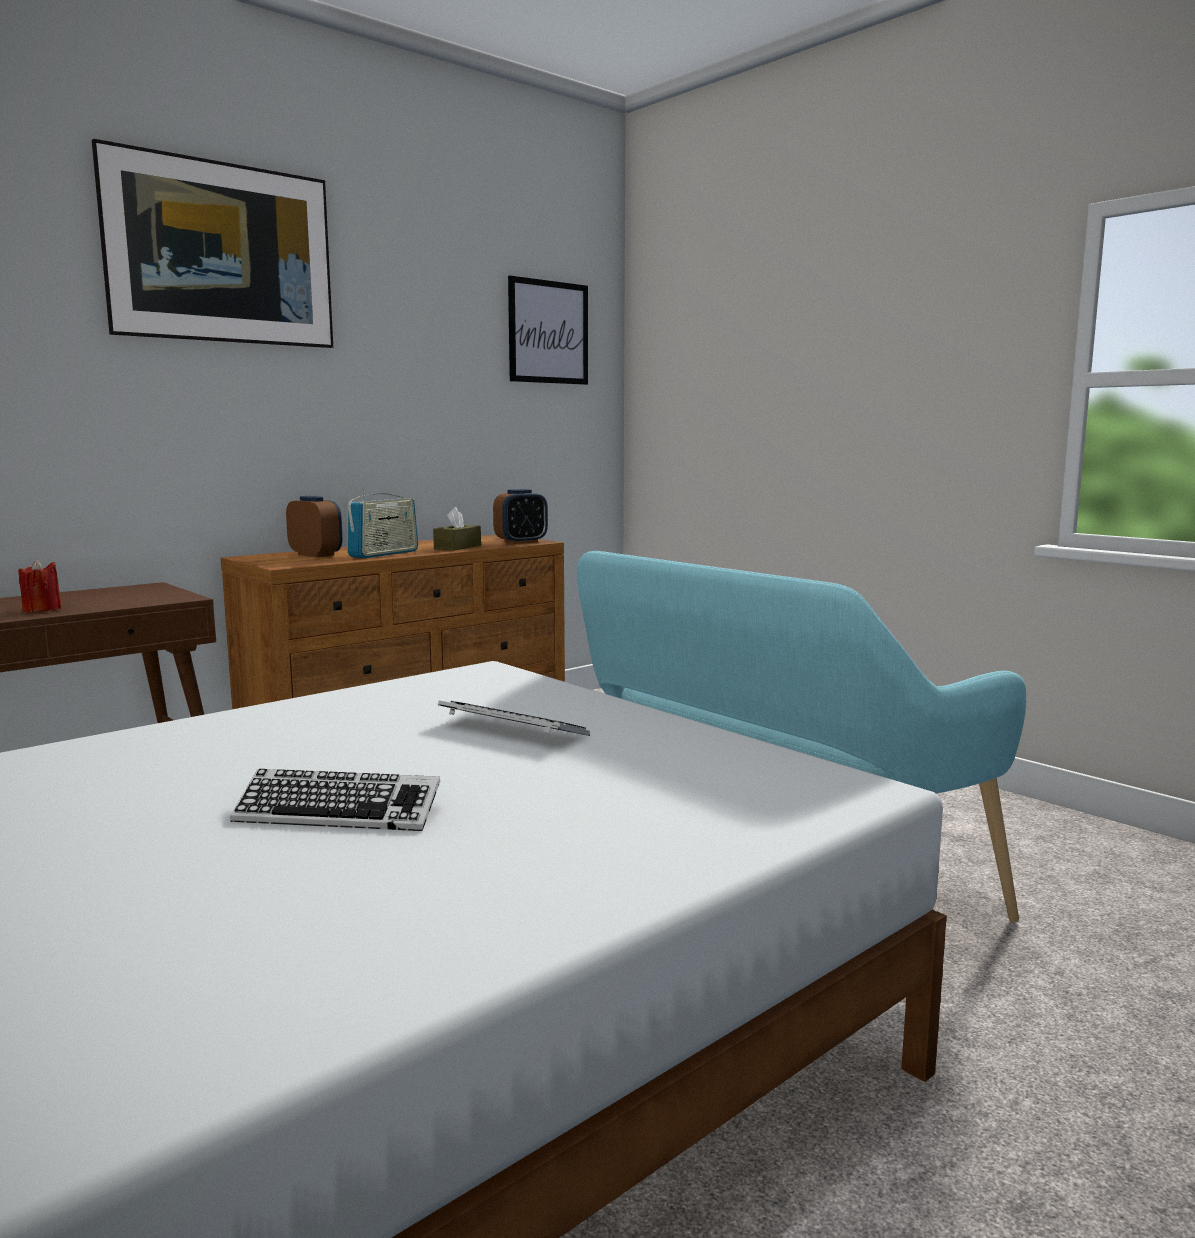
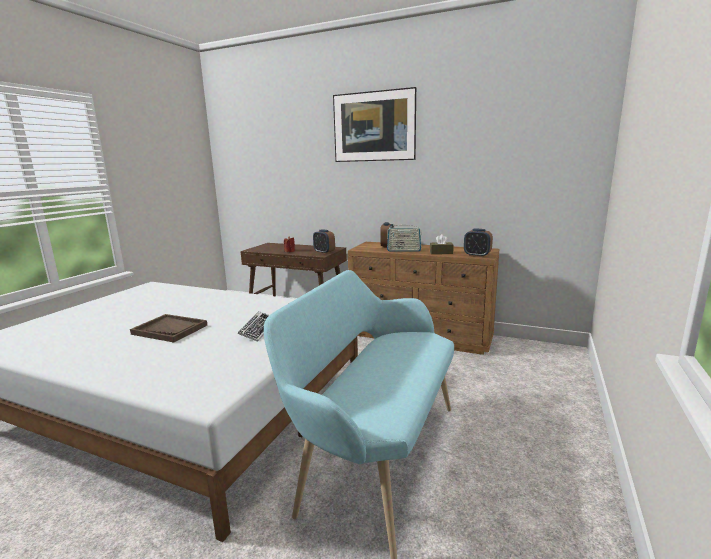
camera: 65 degrees right, 5 degrees up
keyboard [230,769,440,831] -> brown tray [130,314,207,342]
picture [508,276,588,385] -> none
none -> alarm clock [313,229,335,254]

